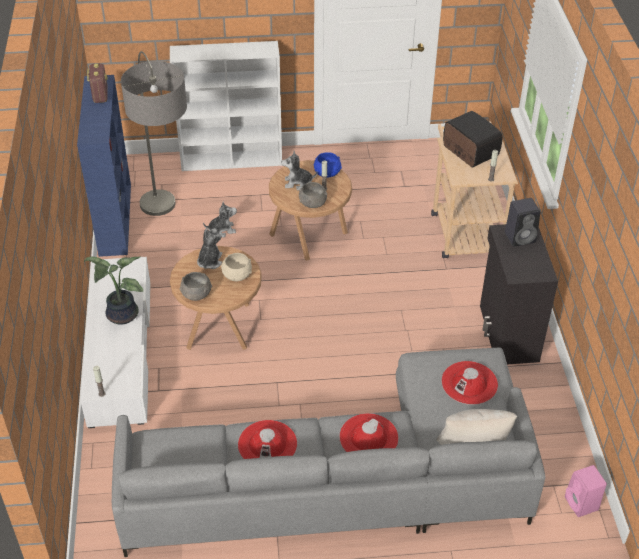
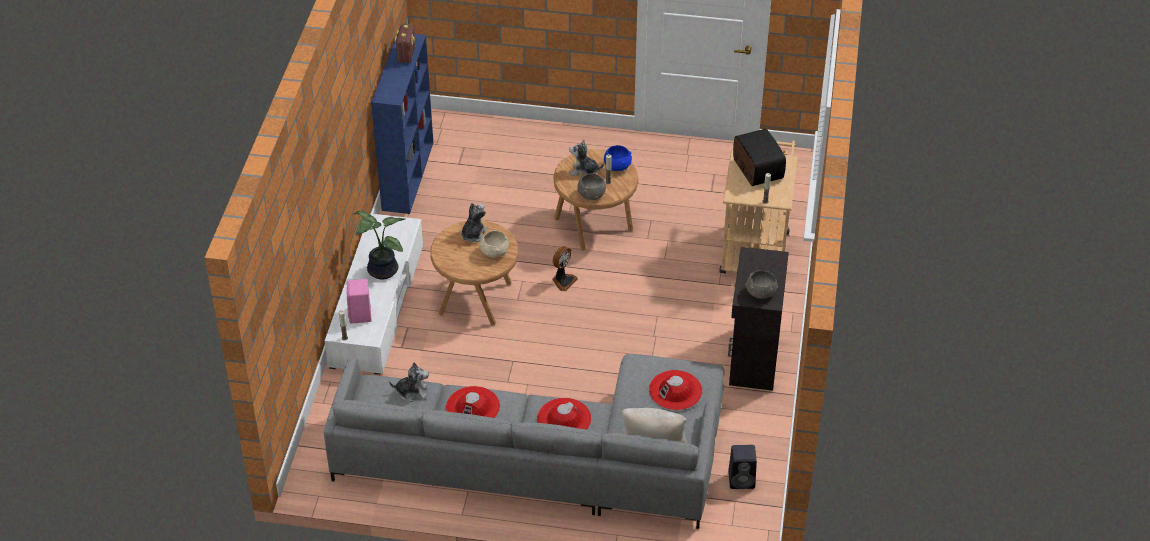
camera: 15 degrees right, 0 degrees up
floor lamp [121,51,187,216] -> none
white bookcase [170,41,282,171] -> none
grey bowl [179,272,212,301] -> grey bowl moved to [745,270,778,299]
plush toy [203,201,237,237] -> plush toy moved to [389,362,429,402]
black speaker [505,198,540,247] -> black speaker moved to [728,445,757,489]
pink speaker [565,465,607,517] -> pink speaker moved to [346,279,371,324]
none -> fan [552,246,578,291]

